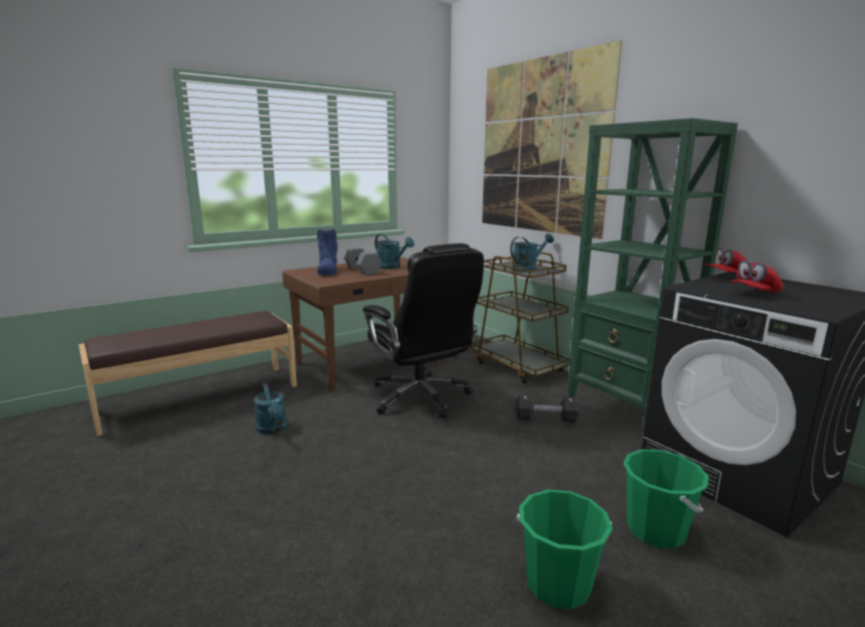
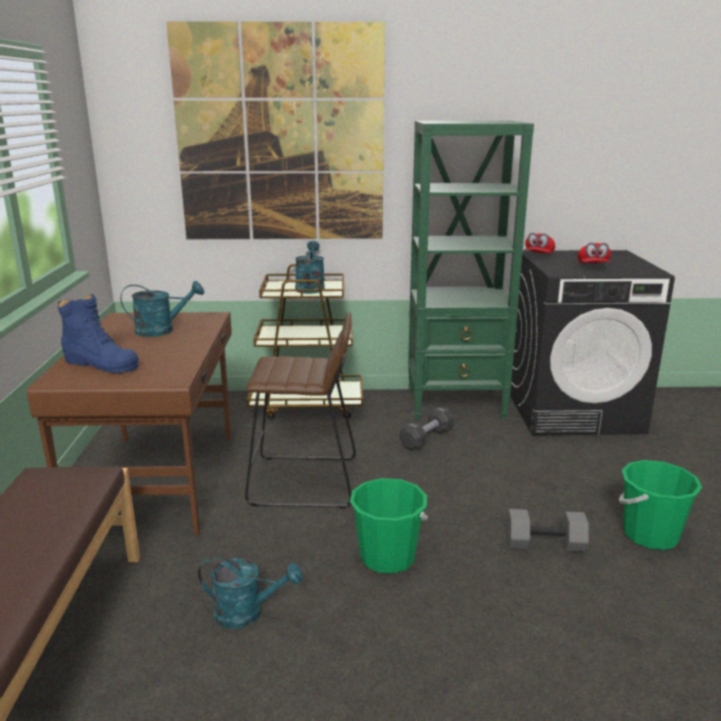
camera: 55 degrees left, 5 degrees up
grey dumbbell [344,247,381,275] -> grey dumbbell moved to [506,509,589,552]
black office chair [363,243,484,419] -> brown stool [245,313,356,509]
green bucket [623,449,709,548] -> green bucket moved to [350,478,428,574]

